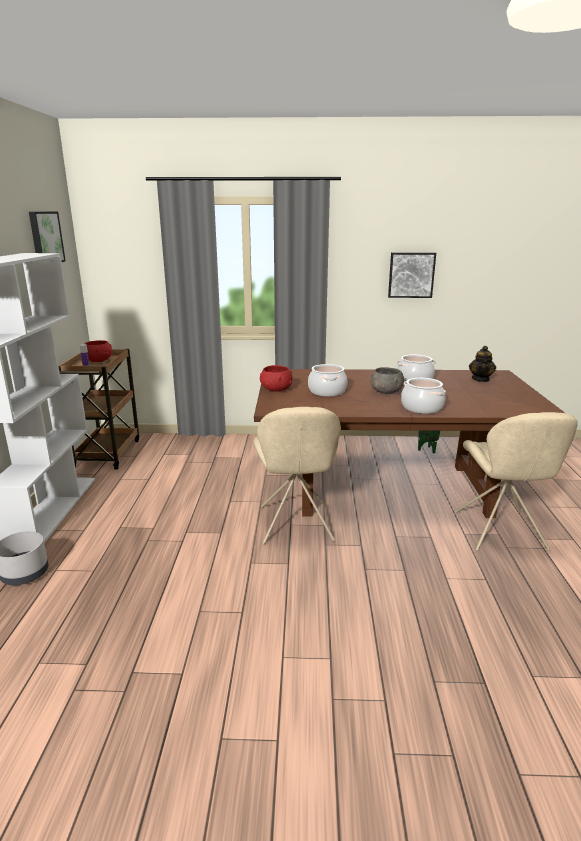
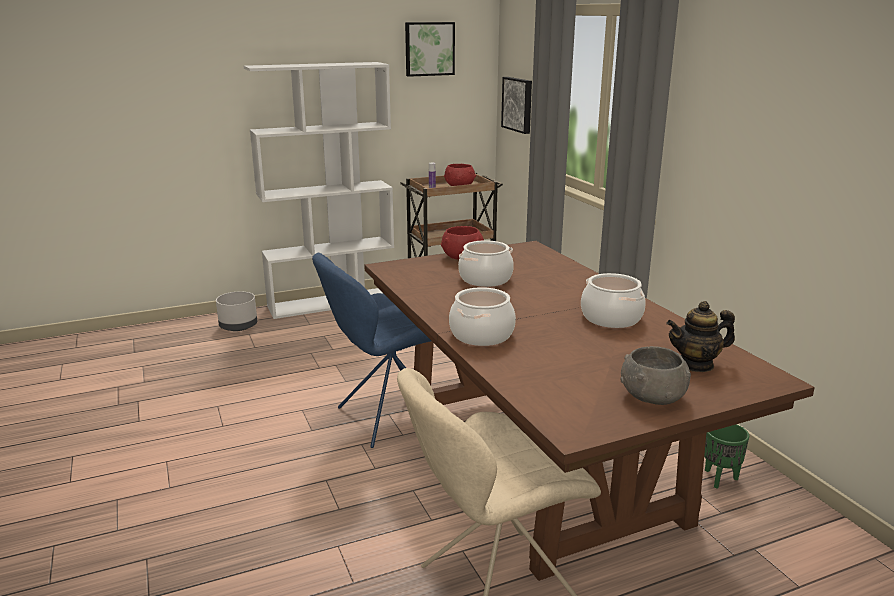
camera: 65 degrees right, 0 degrees up
beige chair [254,407,341,544] -> blue chair [312,253,431,448]
grey bowl [370,367,404,394] -> grey bowl moved to [620,346,691,405]
picture [388,253,436,298] -> picture moved to [501,77,532,134]

